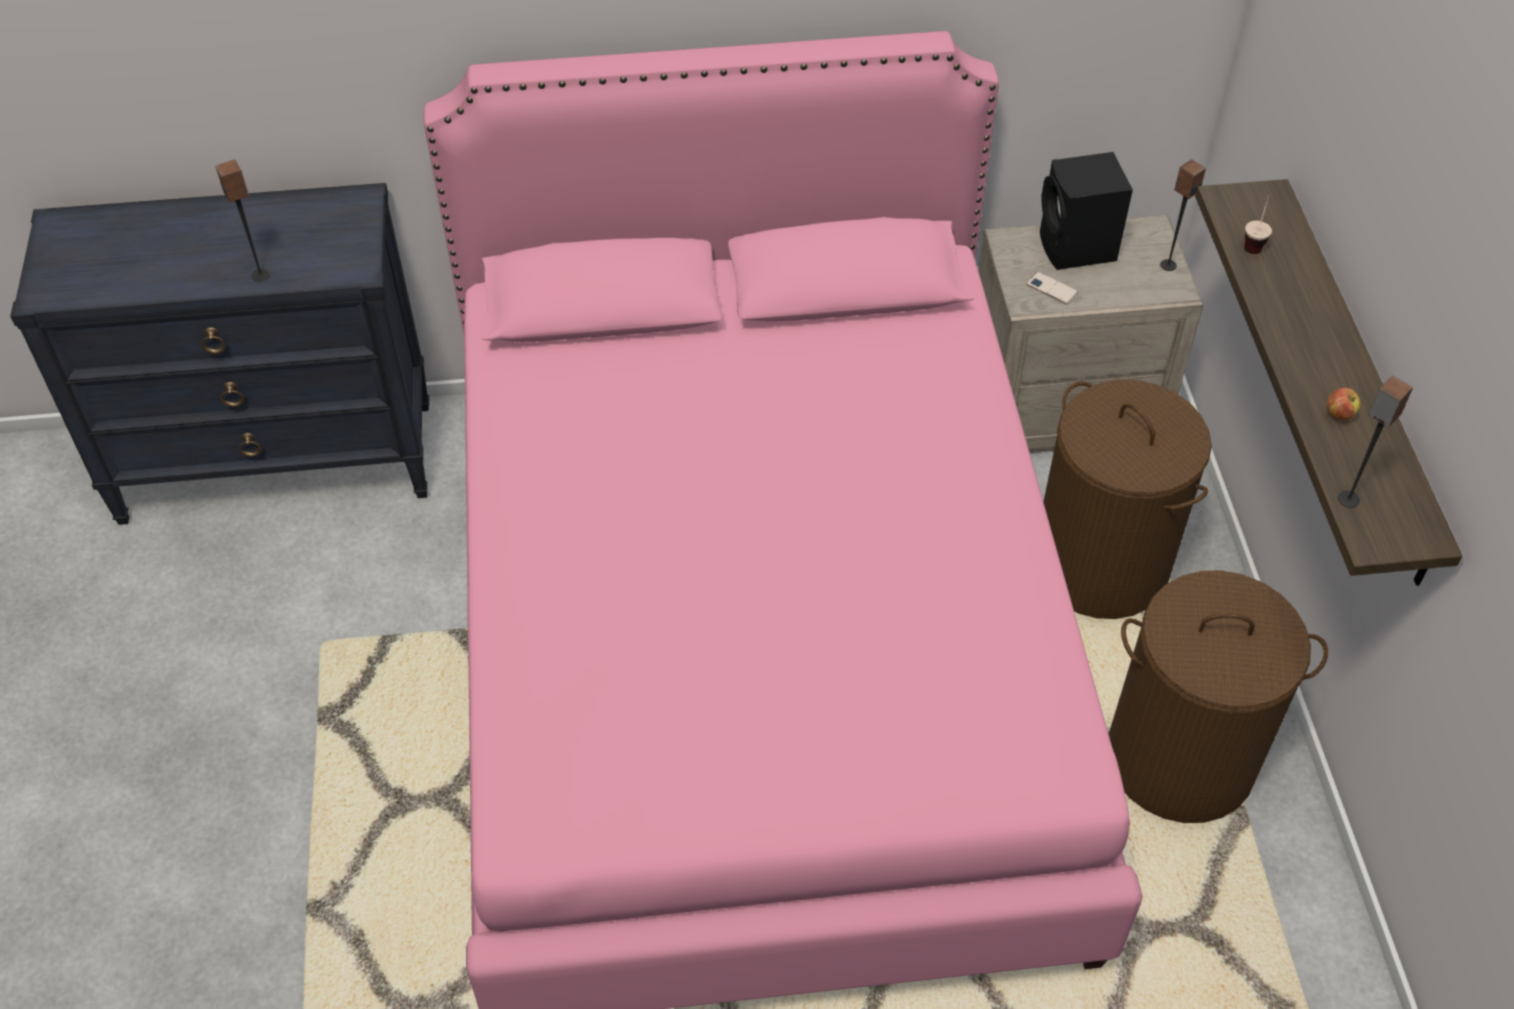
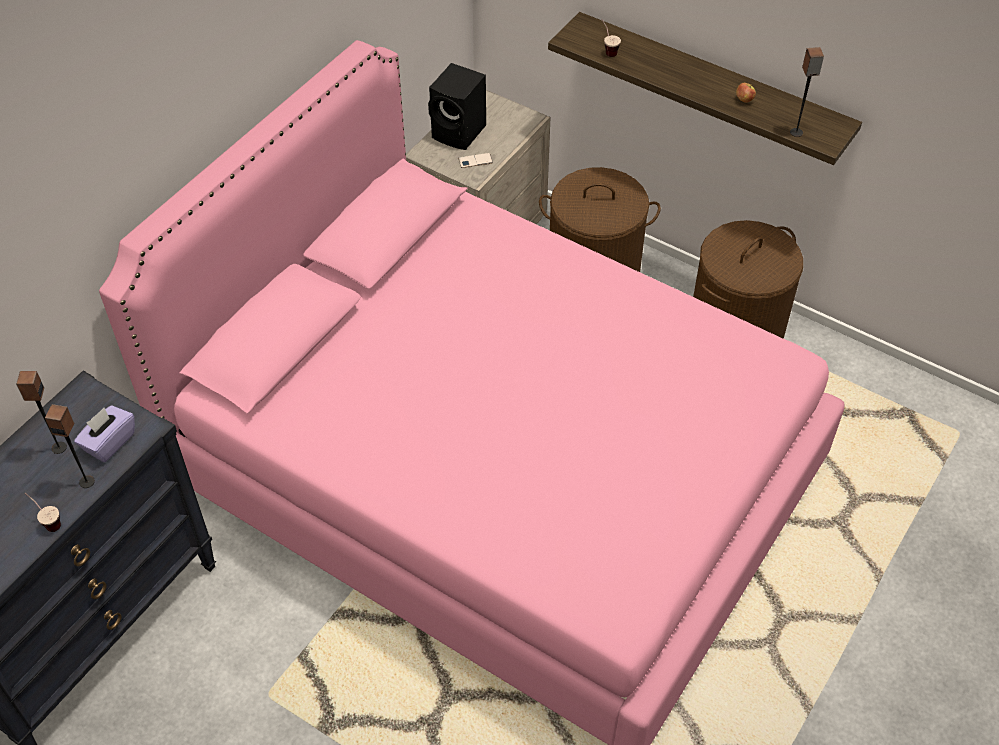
camera: 50 degrees left, 0 degrees up
speaker [1160,159,1206,271] -> speaker moved to [16,371,67,454]
none -> cup [25,493,61,532]
none -> purple tissue box [74,405,135,462]

